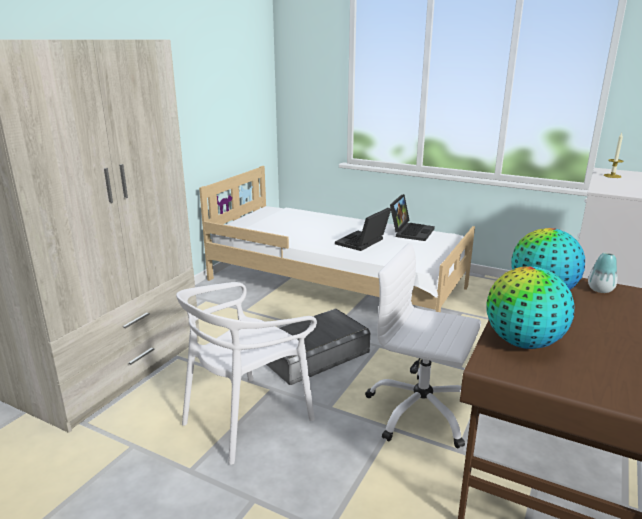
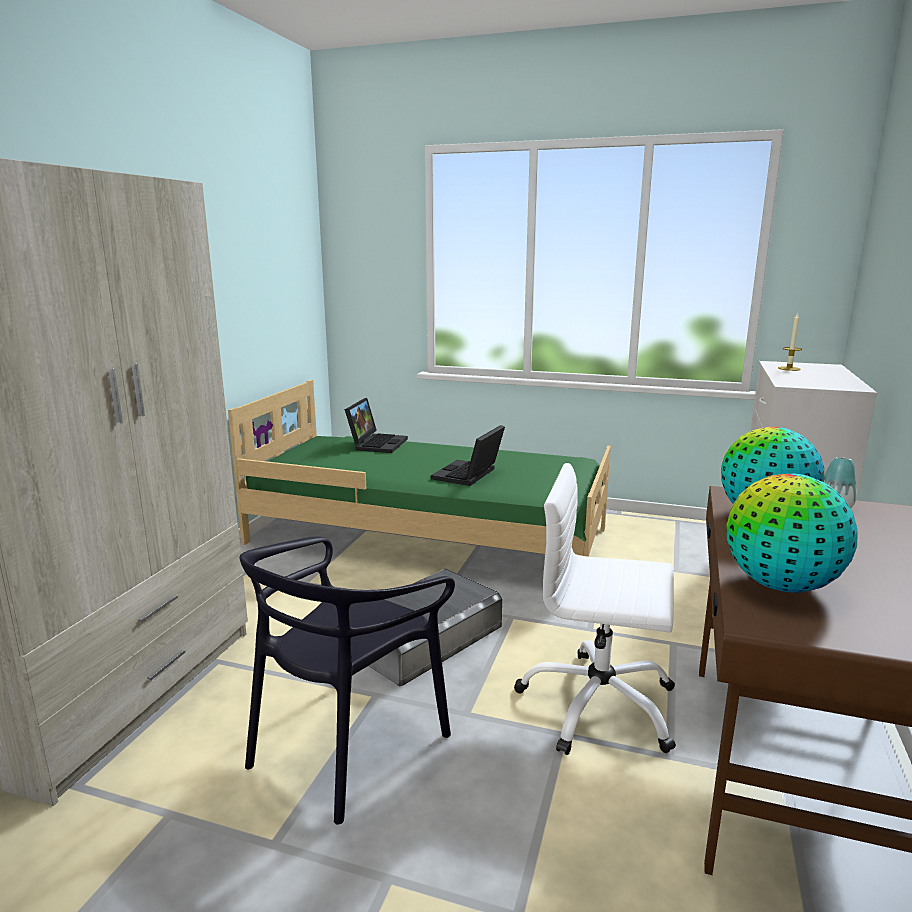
camera: 10 degrees left, 5 degrees down
white chair [176,282,317,465] -> black chair [239,536,455,824]
white bed [199,166,475,312] -> green bed [228,380,611,557]
laptop [390,194,435,241] -> laptop moved to [345,398,408,453]

